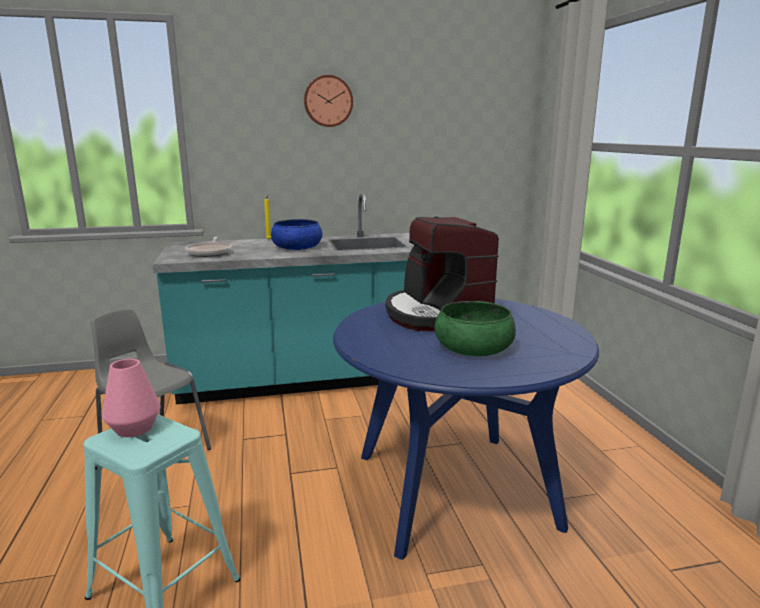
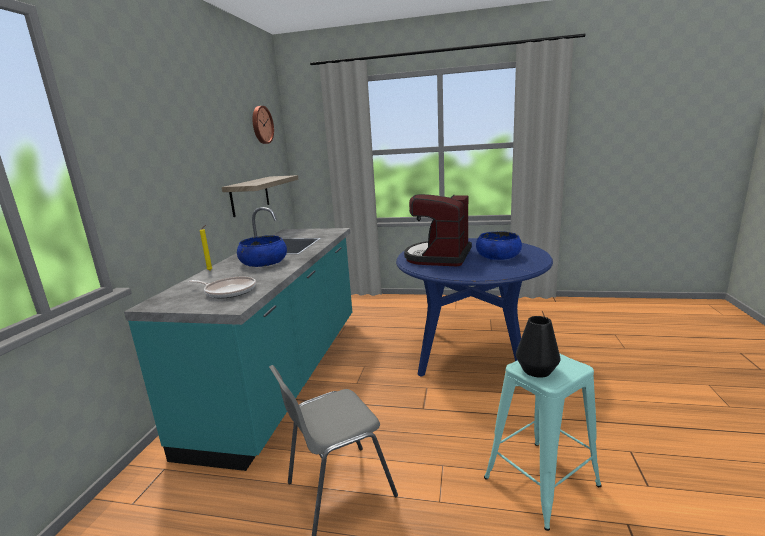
camera: 65 degrees left, 0 degrees up
pink vase [102,359,160,437] -> black vase [516,316,561,378]
wall clock [304,75,353,127] -> wall clock moved to [252,106,274,144]
coffee machine [386,216,499,332] -> coffee machine turned 105 degrees clockwise [404,194,472,266]
green bowl [435,301,516,356] -> blue bowl [476,231,522,260]
none -> shelf [222,175,298,217]

